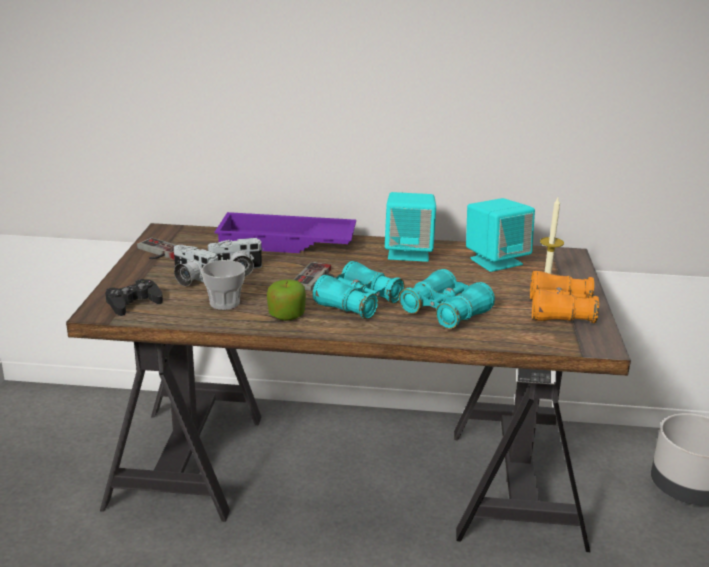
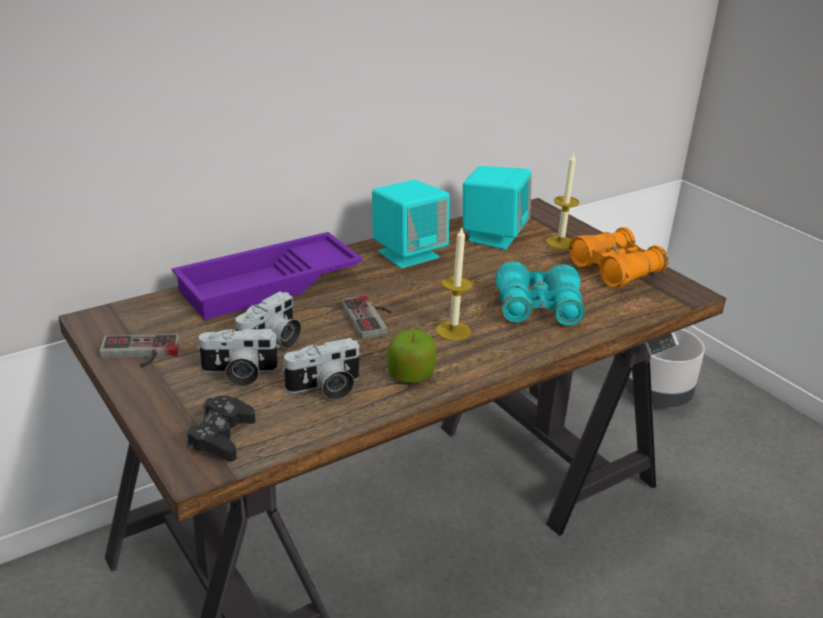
camera: 40 degrees left, 5 degrees up
cup [201,260,245,310] -> camera [282,338,361,400]
turquoise binoculars [313,261,404,319] -> candle [436,226,473,341]

